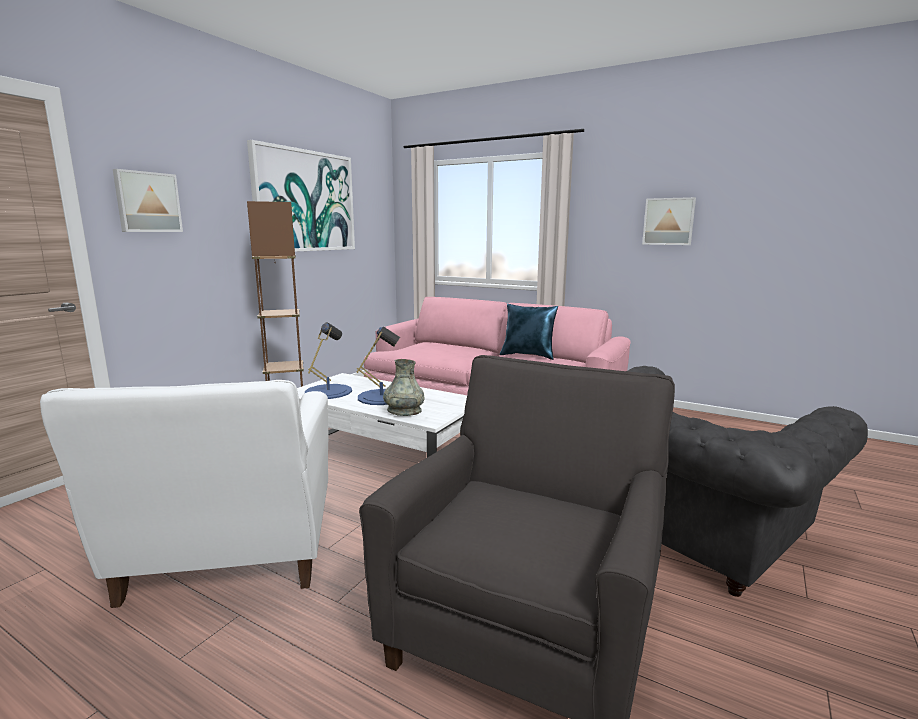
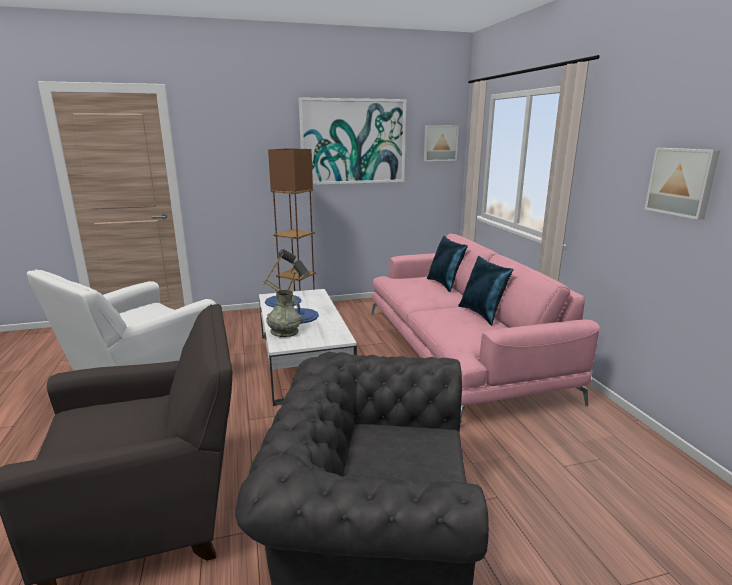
camera: 45 degrees right, 5 degrees up
picture [113,169,183,232] -> picture moved to [424,125,459,161]
none -> blue pillow [427,236,468,292]

